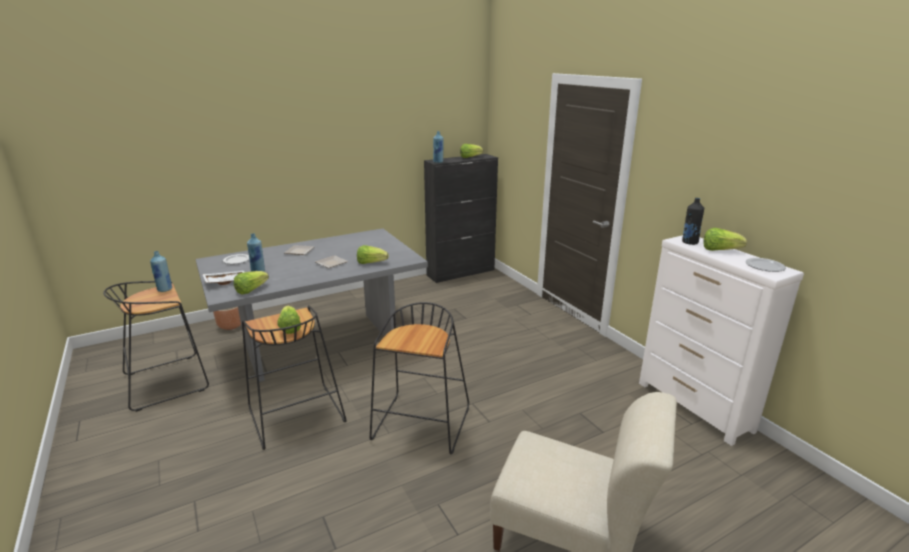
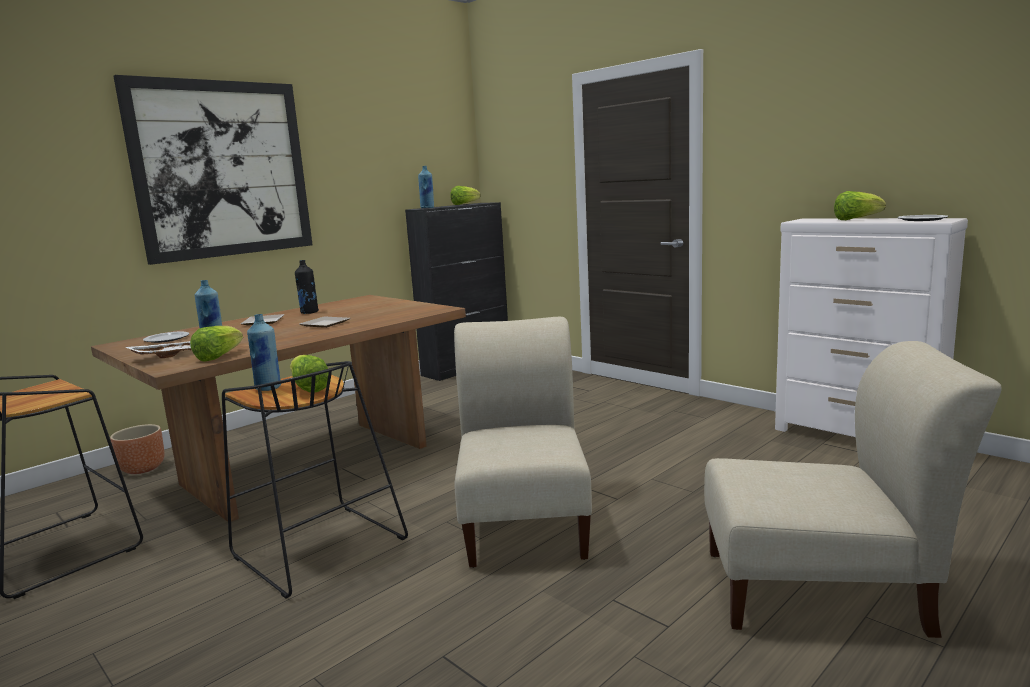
camera: 15 degrees left, 10 degrees down
blue bottle [150,251,172,292] -> blue bottle moved to [247,314,281,391]
grey dining table [196,228,428,382] -> brown dining table [91,295,466,522]
lettuce [357,245,389,264] -> none
black stool [370,302,469,455] -> beige chair [454,317,592,568]
black bottle [682,198,705,245] -> black bottle moved to [295,260,319,314]
none -> picture [113,75,313,265]

